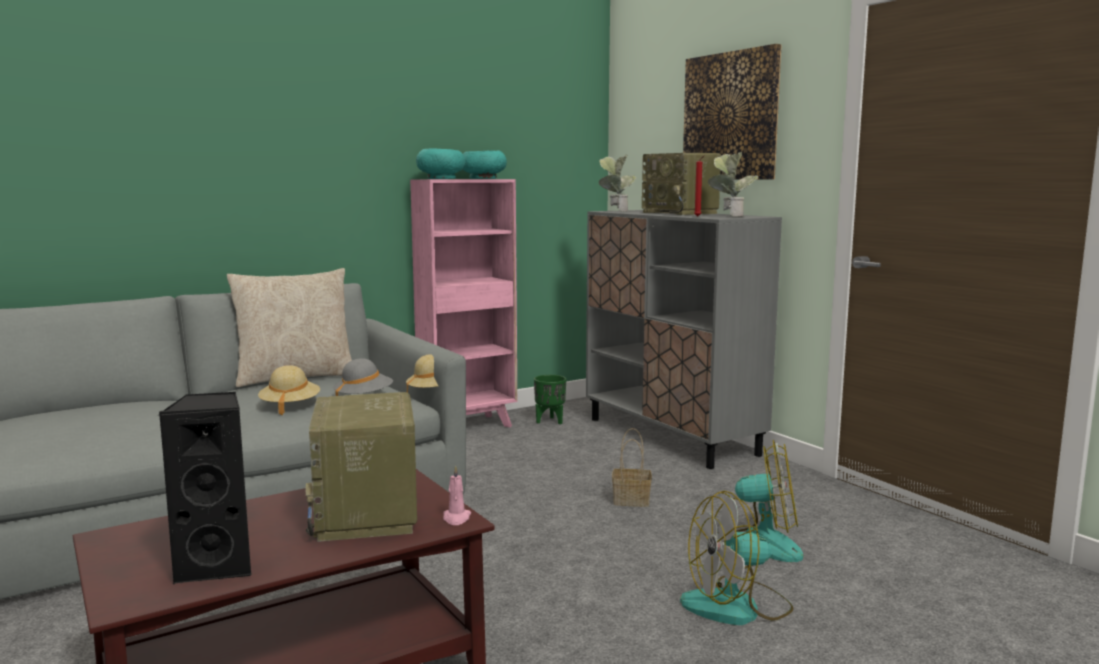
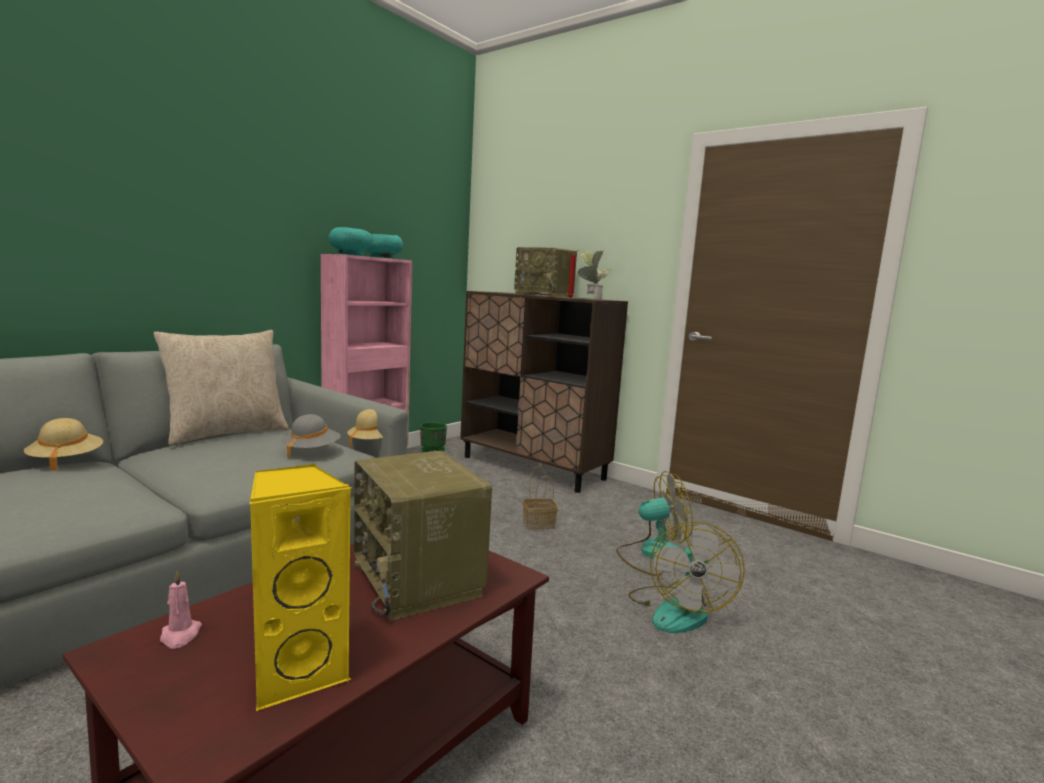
camera: 20 degrees left, 0 degrees up
black speaker [157,392,252,584] -> yellow speaker [250,464,351,711]
beige hat [258,365,320,415] -> beige hat moved to [24,418,103,471]
pink candle [443,465,471,525] -> pink candle moved to [160,571,202,648]
grey cabinet [586,210,782,469] -> brown cabinet [460,291,628,493]
potted plant [598,155,637,212] -> none
fan [680,491,793,625] -> fan turned 45 degrees counterclockwise [628,521,745,633]
picture [683,44,782,180] -> none

